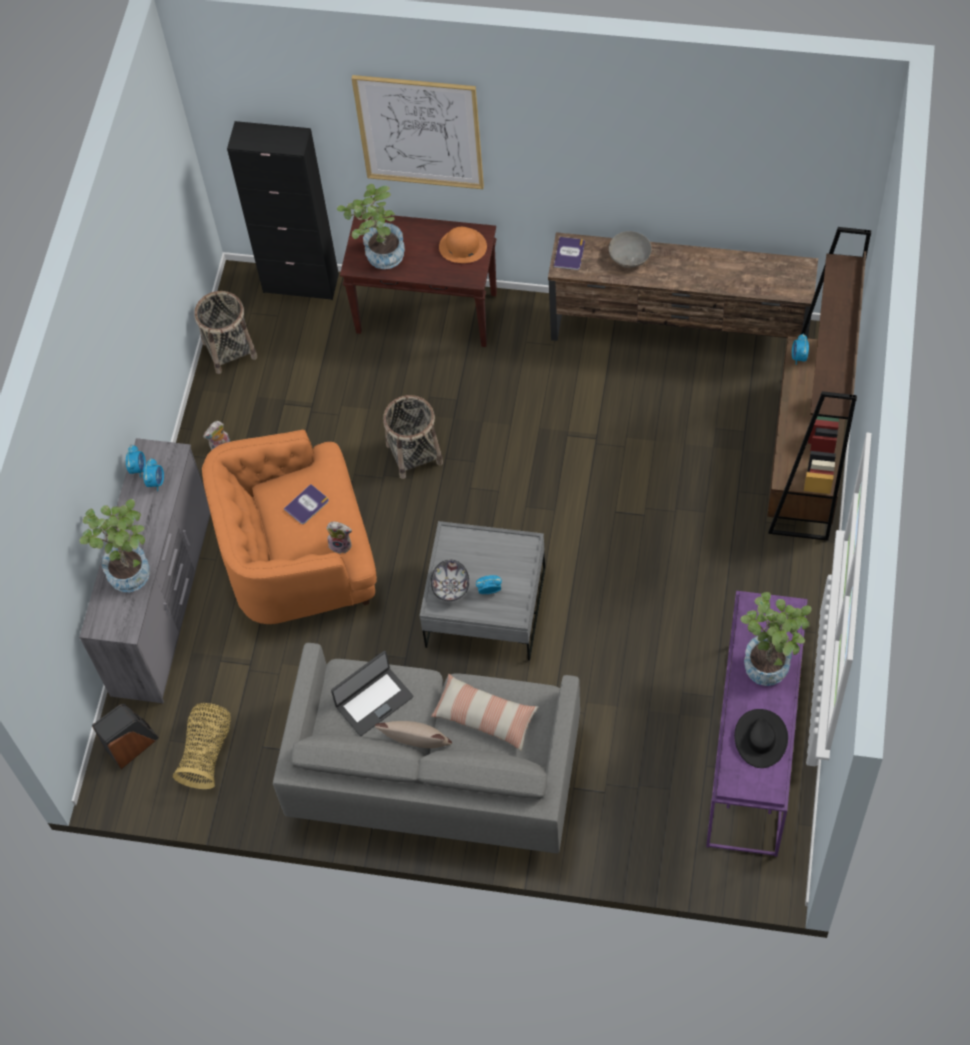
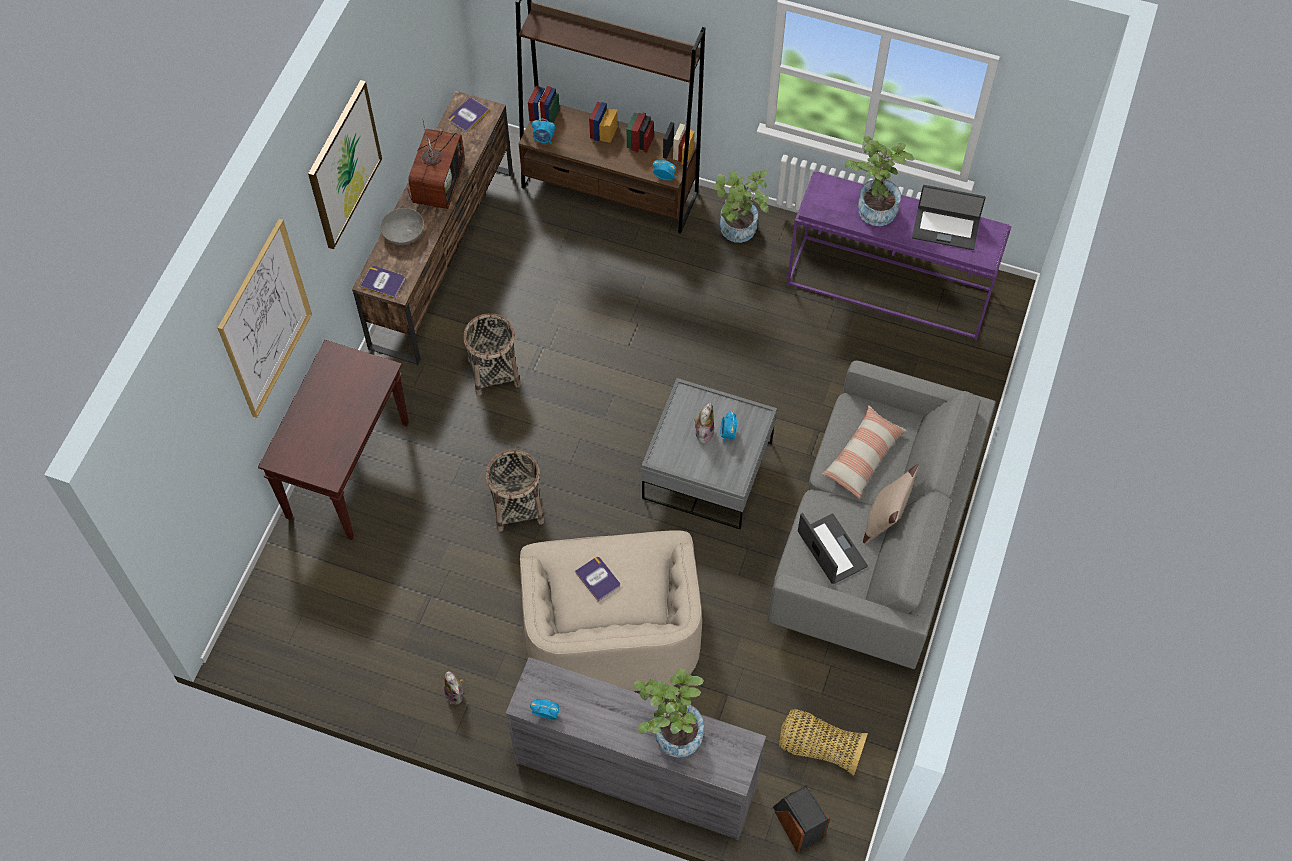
camera: 85 degrees left, 0 degrees up
alarm clock [143,458,164,491] -> alarm clock moved to [653,160,676,181]
basket [194,291,257,374] -> basket moved to [463,313,521,396]
orange armchair [202,430,377,624] -> beige armchair [520,530,702,692]
black cabinet [227,121,339,300] -> none
plush toy [326,521,352,554] -> plush toy moved to [694,402,714,443]
potted plant [337,184,405,269] -> potted plant moved to [714,170,769,243]
bowl [431,560,469,601] -> none
orange hat [439,227,487,263] -> none
black hat [734,709,788,768] -> laptop [912,185,986,250]
none -> picture [308,80,382,249]
none -> television [408,118,465,209]
none -> book [448,98,490,132]

